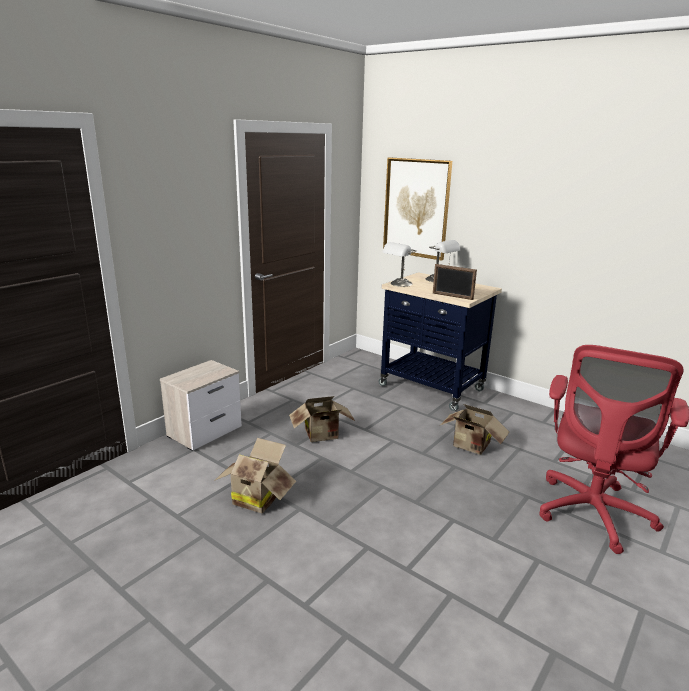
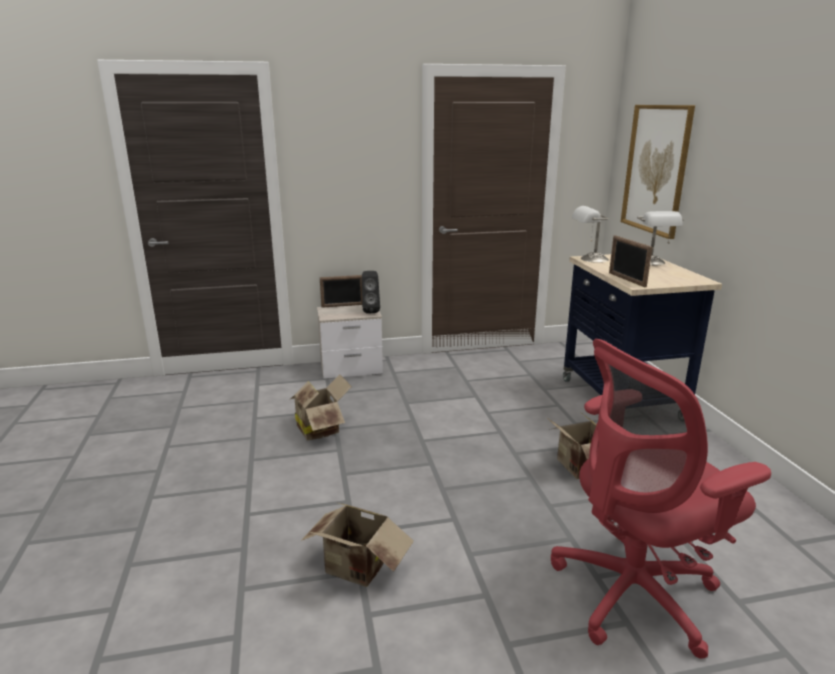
camera: 40 degrees right, 0 degrees up
cardboard box [289,396,355,442] -> cardboard box moved to [301,503,414,587]
none -> picture frame [320,275,362,308]
none -> black speaker [362,271,380,313]

